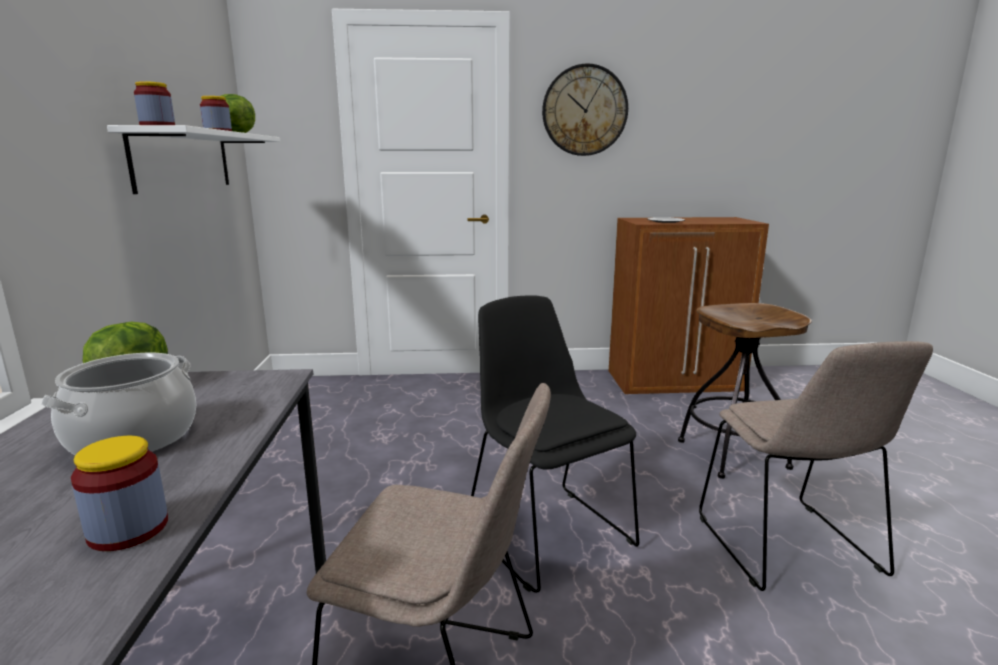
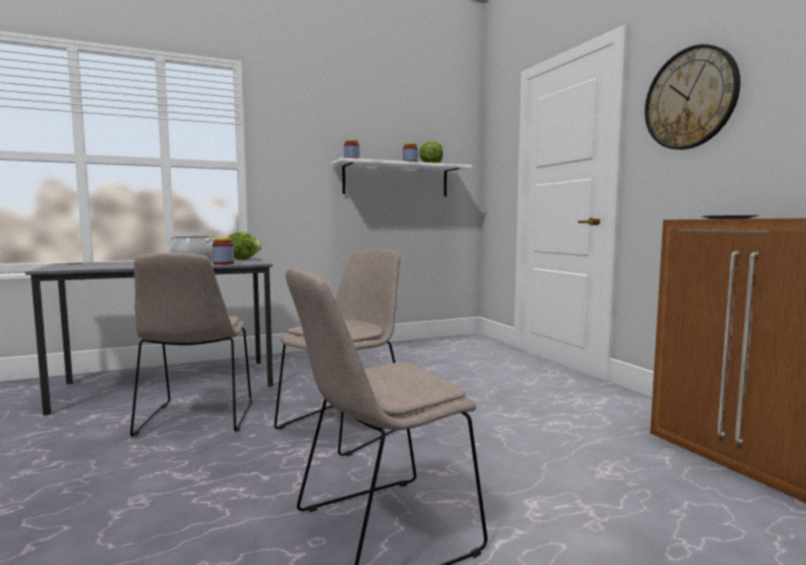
camera: 70 degrees right, 10 degrees down
jar [71,436,168,551] -> jar moved to [212,238,234,265]
black chair [471,295,639,593] -> beige chair [274,249,400,457]
brown stool [678,303,812,479] -> none

